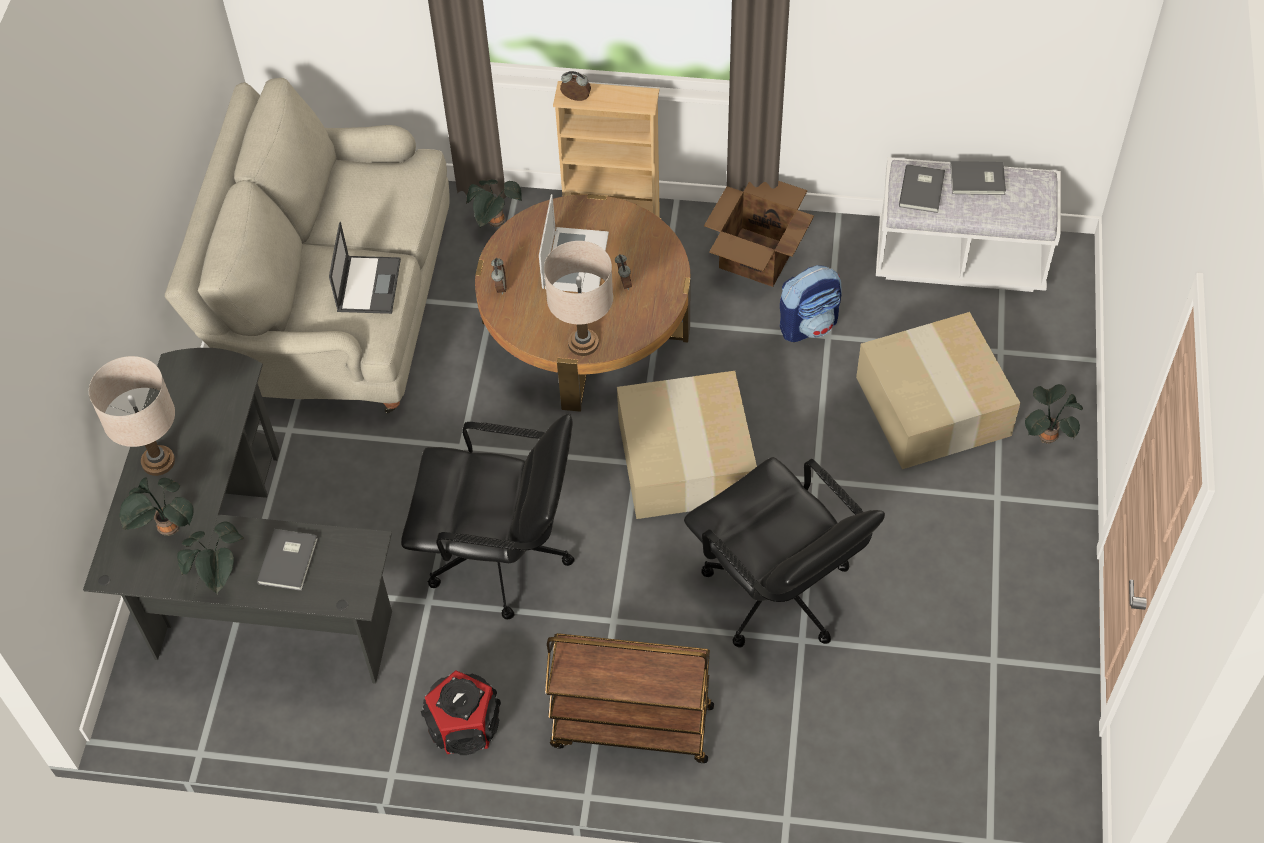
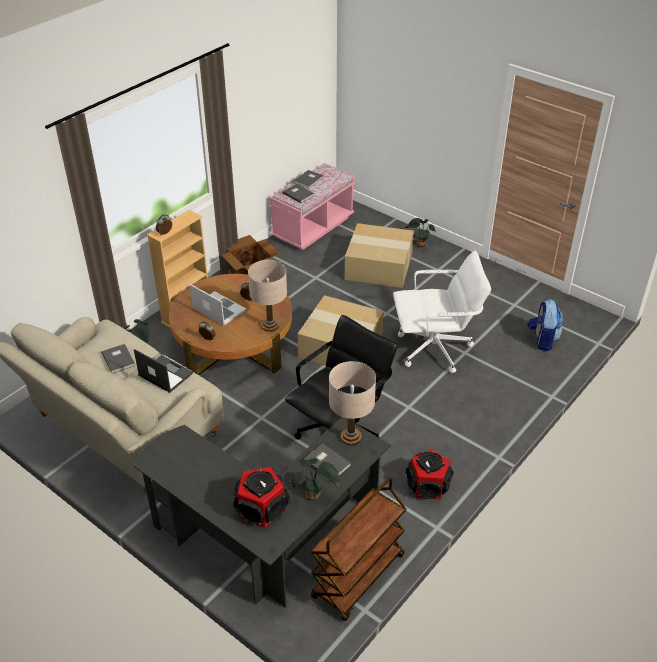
camera: 60 degrees left, 15 degrees down
beige table lamp [89,356,175,476] -> beige table lamp moved to [329,361,376,446]
potted plant [119,477,194,536] -> speaker [233,467,289,528]
brown cart [545,633,714,763] -> brown cart moved to [311,477,406,621]
black office chair [684,457,885,648] -> white office chair [393,251,491,373]
backpack [780,265,842,342] -> backpack moved to [528,299,563,351]
white bench [876,157,1061,292] -> pink bench [269,163,355,250]
none -> grey book [101,344,135,374]

